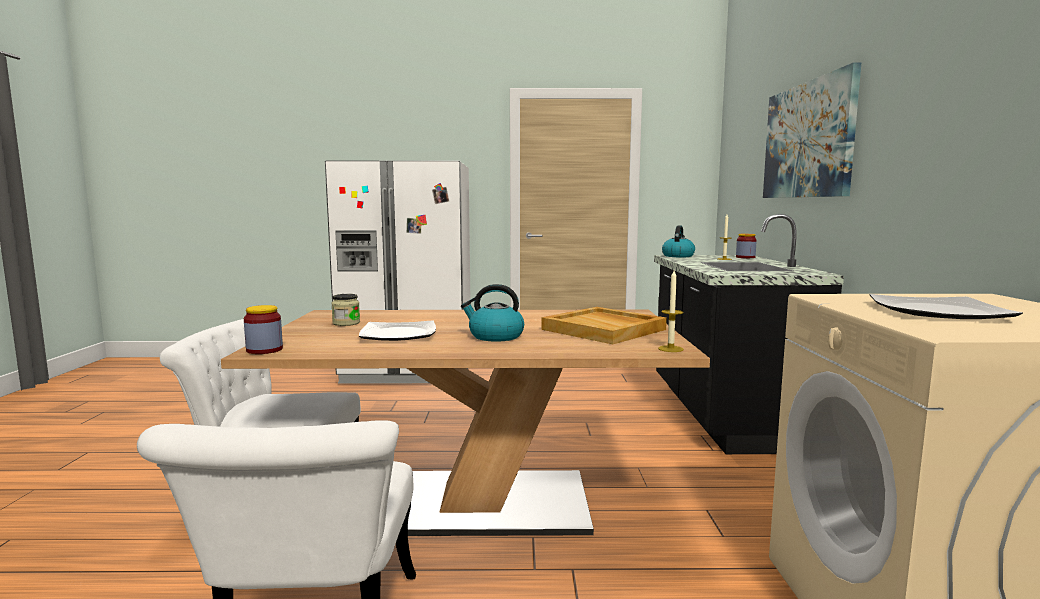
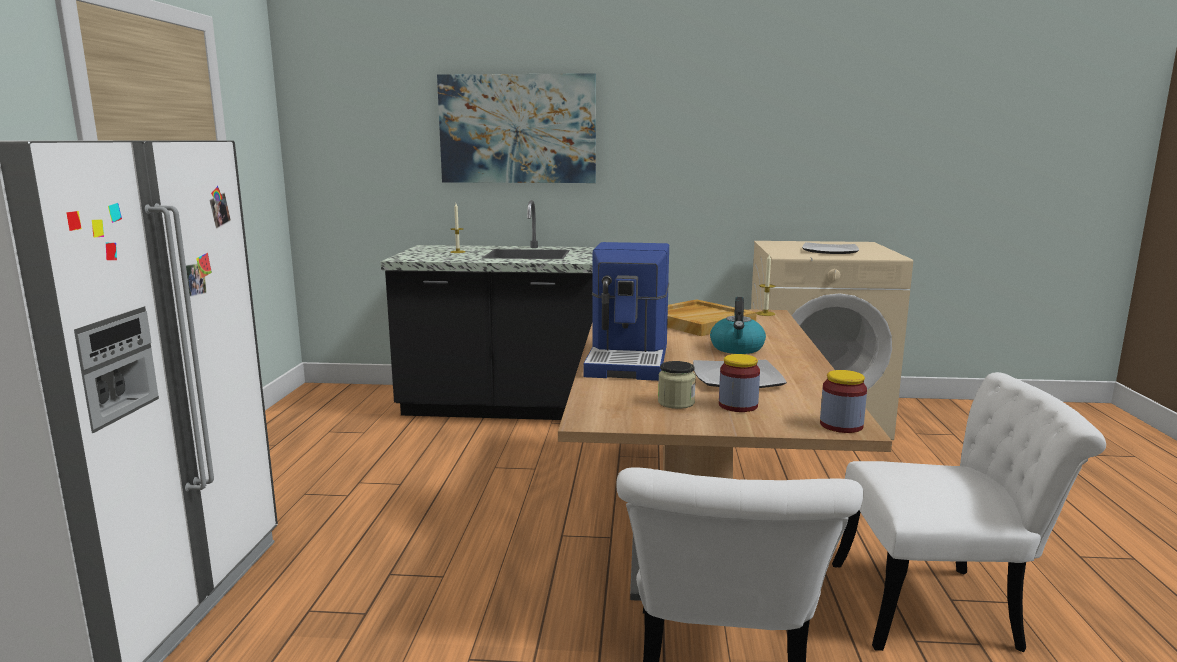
camera: 85 degrees left, 5 degrees up
kettle [662,225,695,257] -> none
jar [736,234,757,258] -> jar moved to [719,354,760,412]
none -> coffee machine [583,242,669,381]

